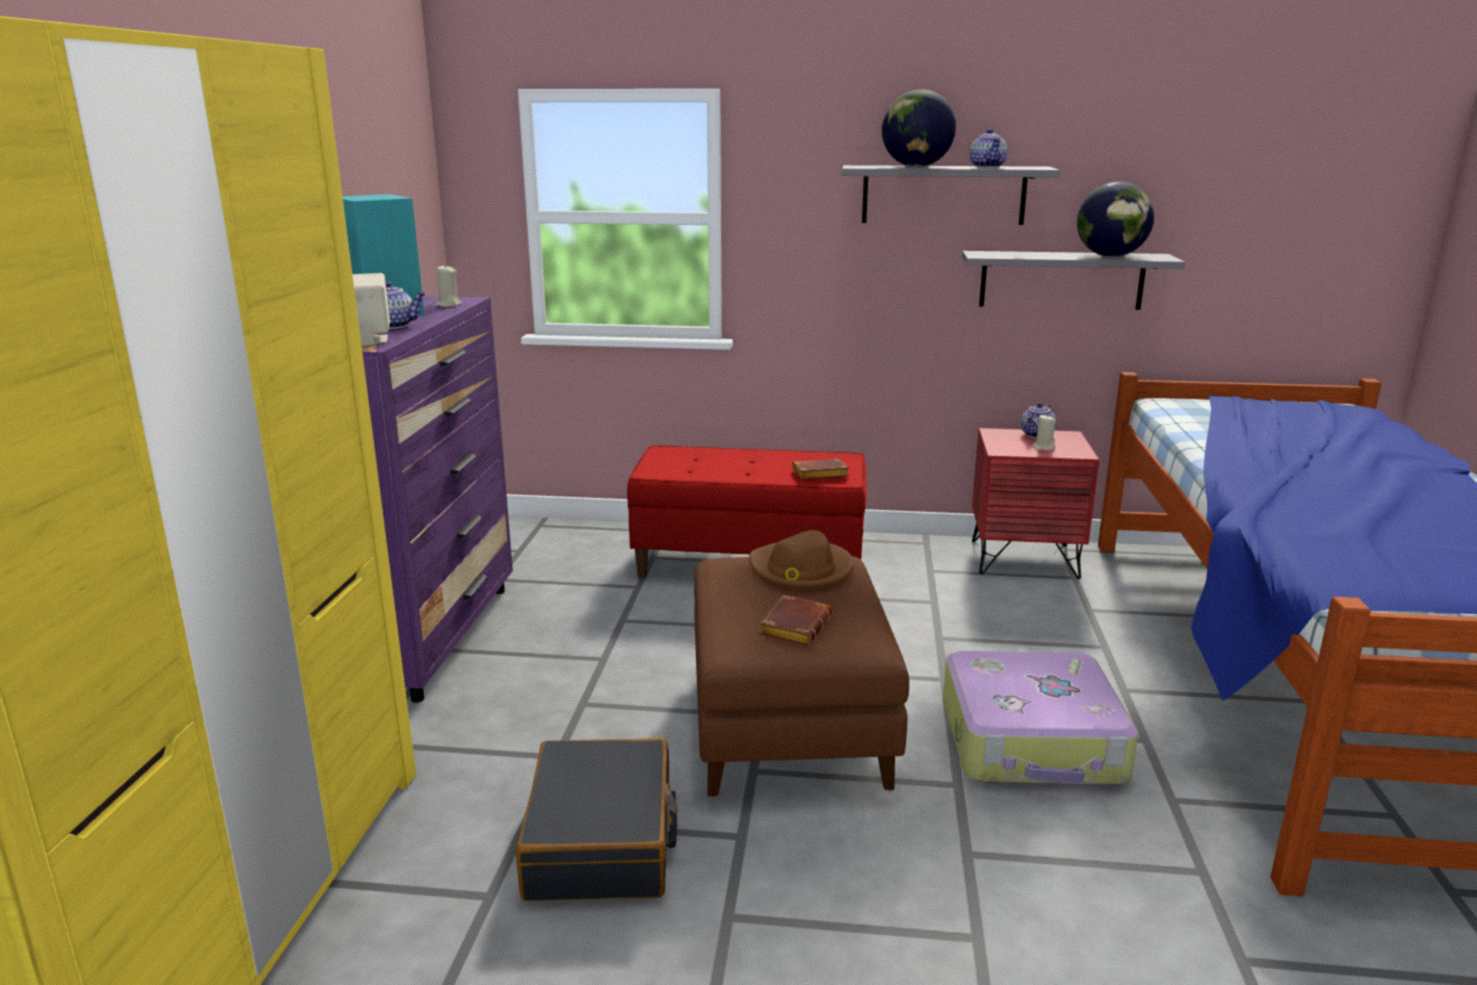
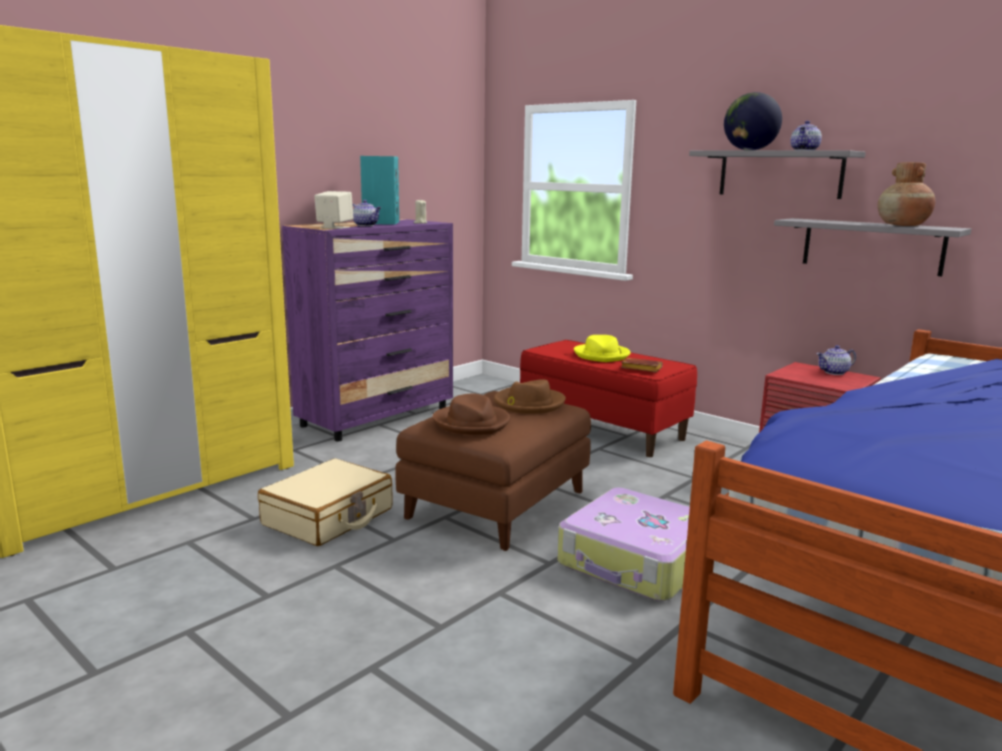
camera: 35 degrees right, 5 degrees down
black suitcase [516,738,678,901] -> beige suitcase [258,458,393,546]
brown book [759,594,832,646] -> brown hat [432,394,510,435]
beige candle [1033,414,1056,451] -> none
globe [1077,182,1154,257] -> brown vase [878,162,935,226]
none -> yellow hat [574,335,630,362]

